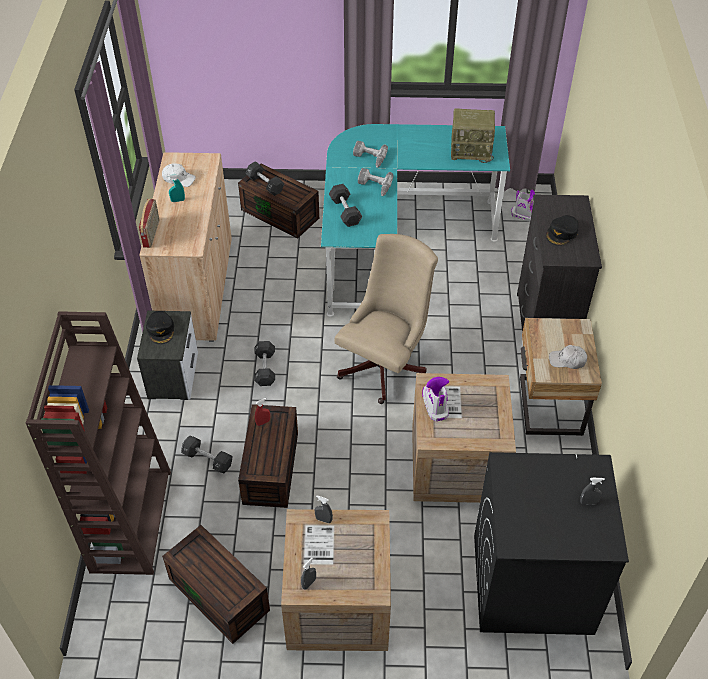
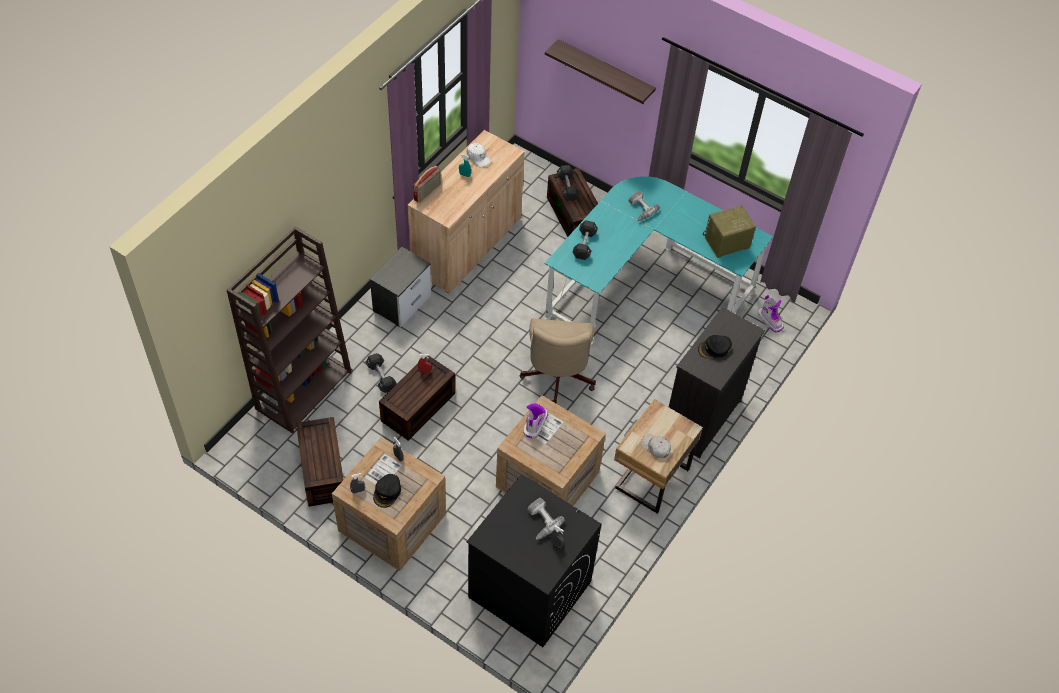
camera: 30 degrees right, 5 degrees up
black cap [146,311,174,344] -> black cap moved to [373,474,401,508]
black dumbbell [254,341,275,386] -> none
beige office chair [335,234,438,404] -> beige office chair turned 120 degrees clockwise [520,318,596,403]
power drill [358,168,393,196] -> power drill moved to [527,498,565,540]
radio [451,108,495,163] -> radio turned 120 degrees clockwise [703,205,756,258]
none -> shelf [545,39,656,104]

